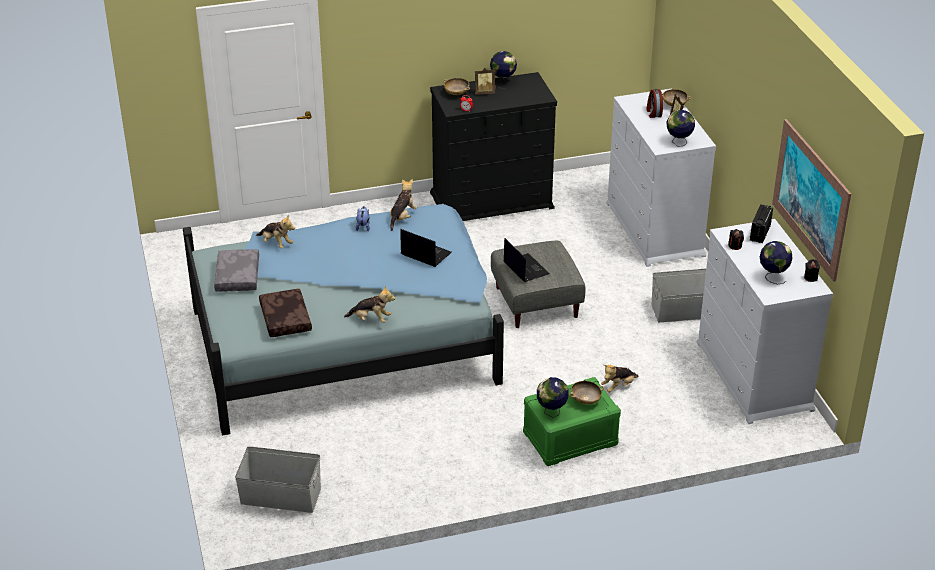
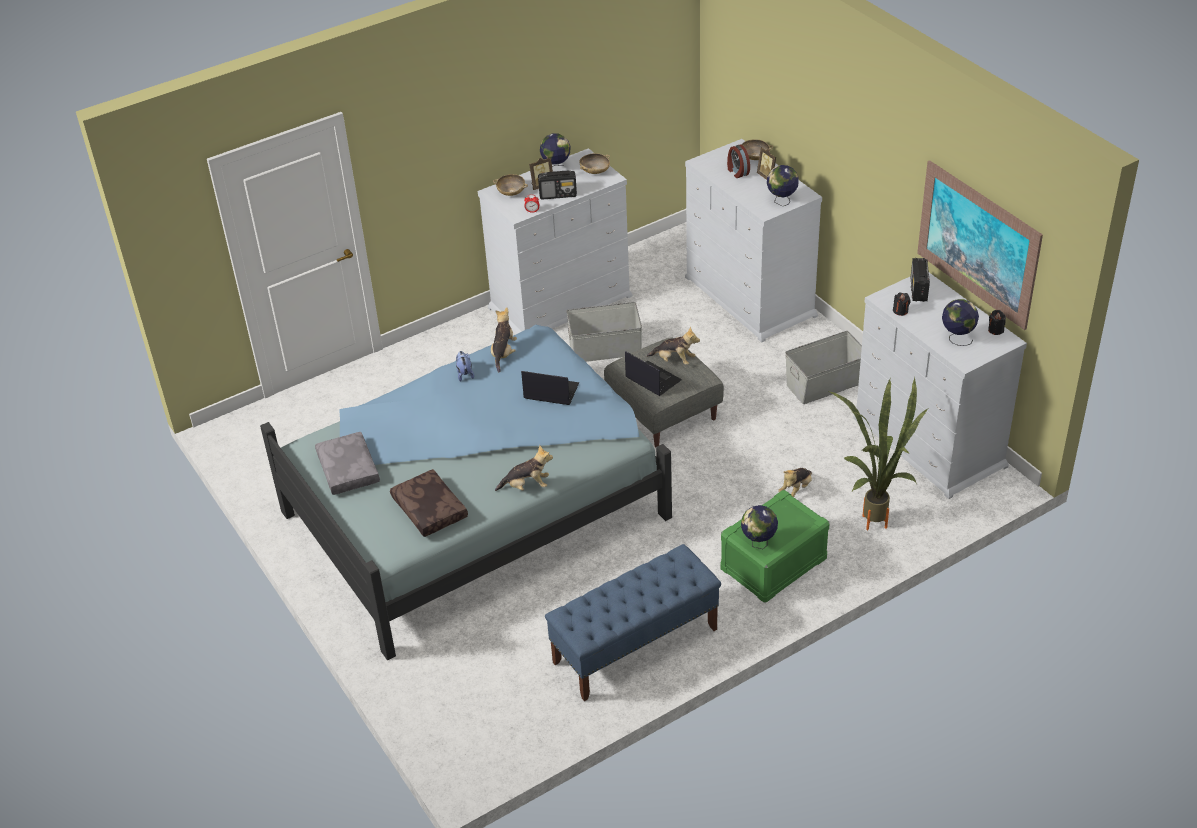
camera: 15 degrees left, 5 degrees up
grey storage box [235,446,321,513] -> grey storage box moved to [567,302,642,362]
plush toy [256,214,295,248] -> plush toy moved to [647,326,700,365]
black dresser [430,72,557,221] -> white dresser [478,148,633,334]
beige bowl [569,381,604,404] -> beige bowl moved to [579,153,610,174]
none -> radio [538,170,577,200]
none -> blue bench [545,544,721,701]
none -> potted plant [830,377,929,530]

